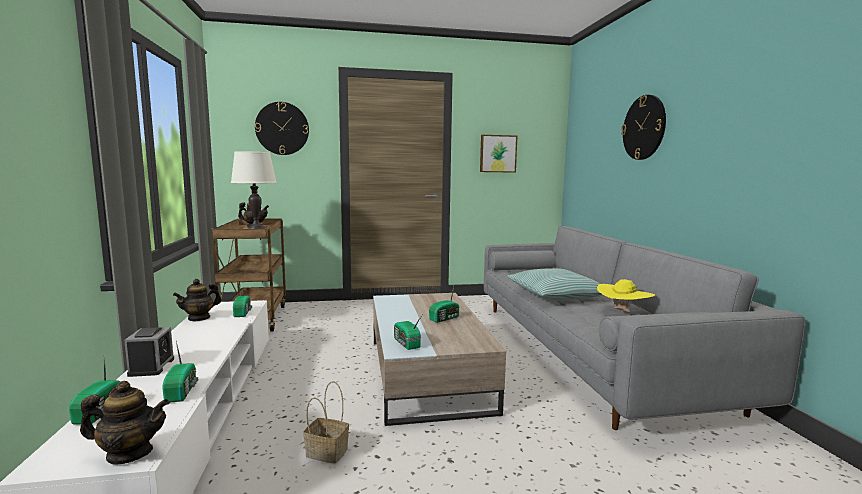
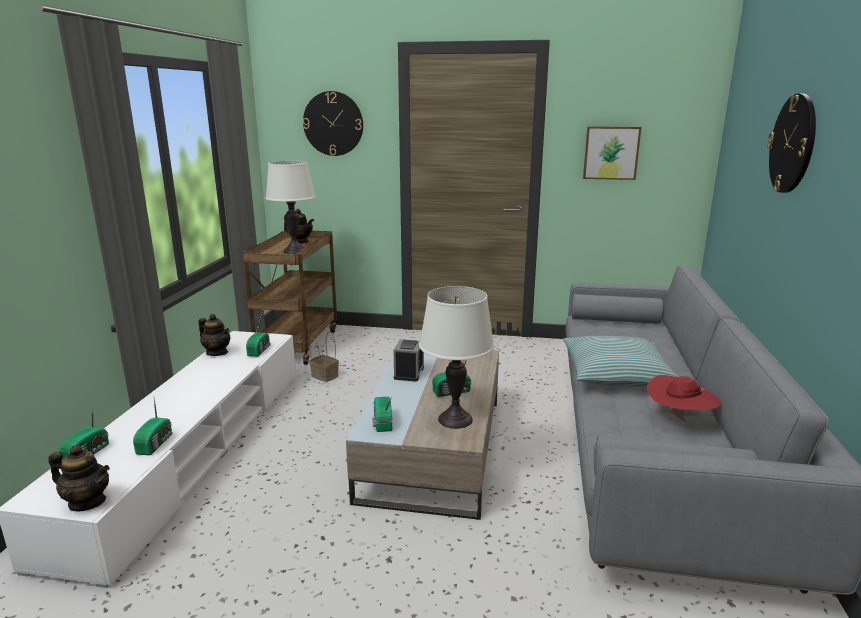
camera: 20 degrees right, 10 degrees up
alarm clock [124,327,174,377] -> alarm clock moved to [393,339,424,382]
teapot [173,279,221,322] -> teapot turned 120 degrees counterclockwise [198,314,230,356]
basket [303,381,349,464] -> basket moved to [309,332,339,382]
yellow hat [597,279,655,312] -> red hat [646,375,722,421]
none -> white table lamp [419,286,495,429]

